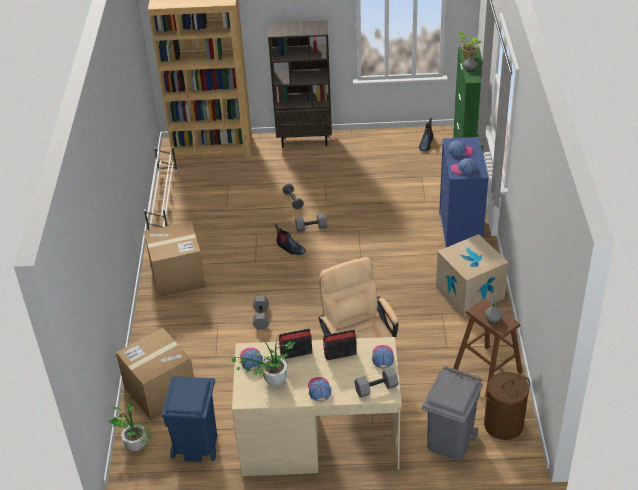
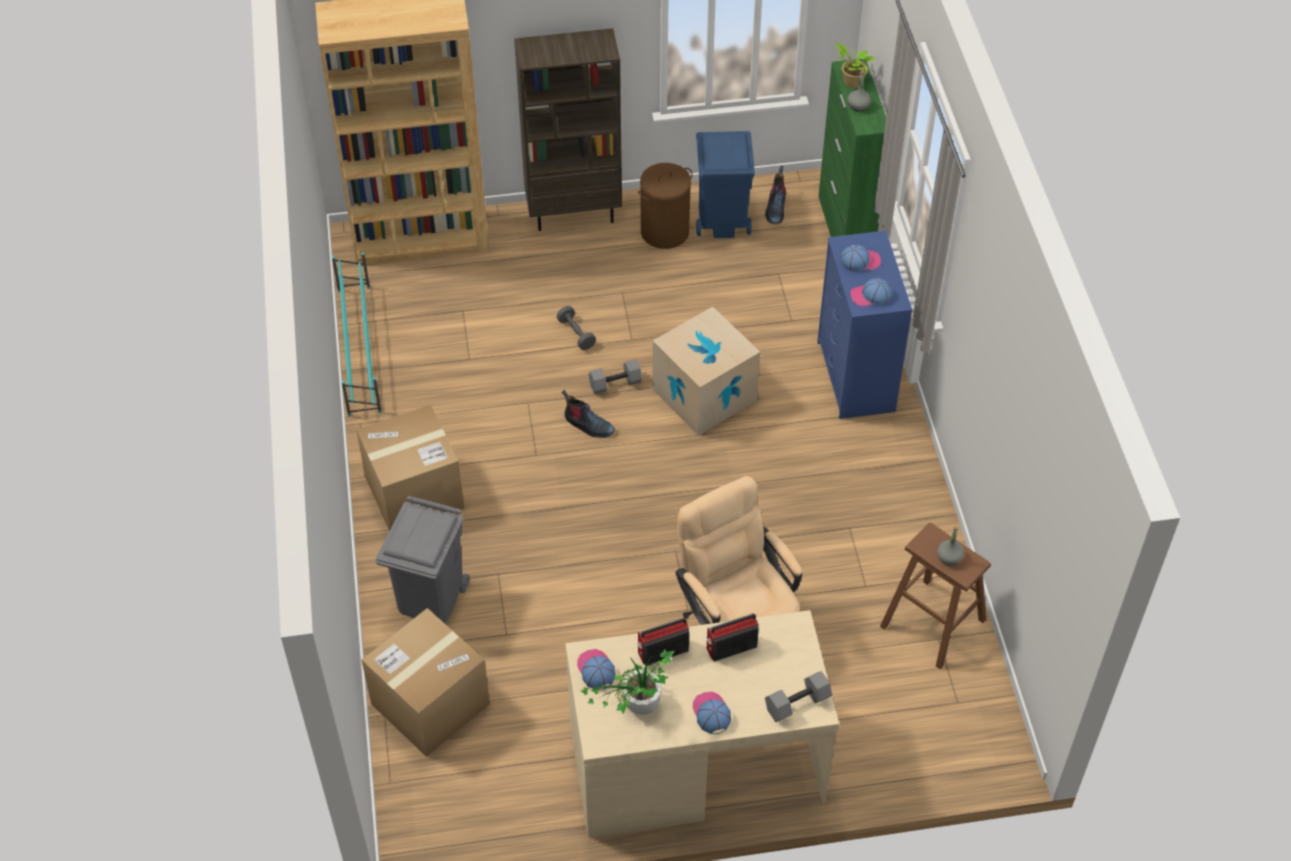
camera: 10 degrees left, 10 degrees up
potted plant [109,388,154,451] -> none
white shoe rack [144,146,177,230] -> turquoise shoe rack [332,253,382,417]
blue trash can [161,376,217,462] -> blue trash can moved to [696,131,755,238]
grey dumbbell [253,296,269,330] -> none
cap [372,345,394,369] -> none
grey trash can [422,366,483,460] -> grey trash can moved to [375,496,470,623]
cardboard box [436,234,509,317] -> cardboard box moved to [653,307,760,436]
brown laundry basket [484,372,530,440] -> brown laundry basket moved to [638,163,693,249]

